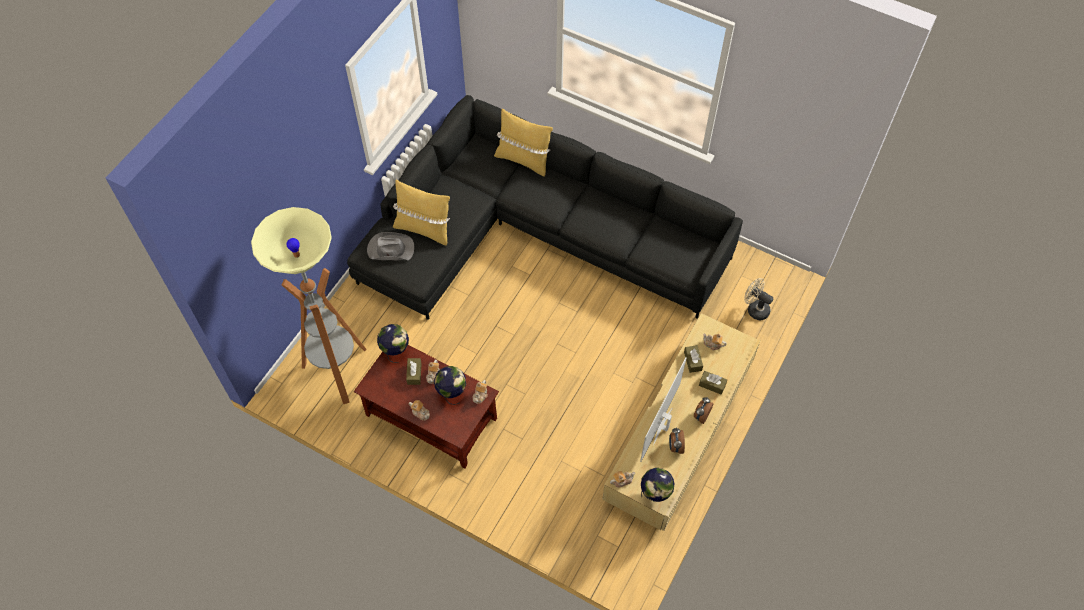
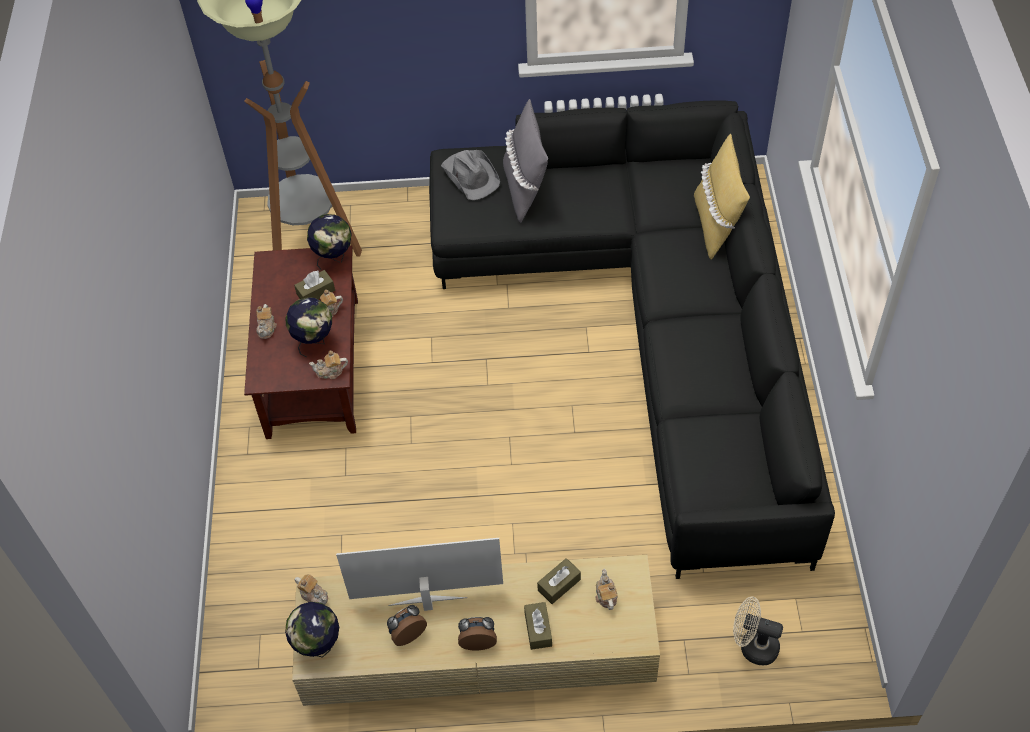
camera: 60 degrees right, 5 degrees down
yellow pillow [393,179,450,246] -> grey pillow [503,99,548,223]
beige fan [744,278,773,320] -> beige fan turned 75 degrees counterclockwise [733,596,783,665]

